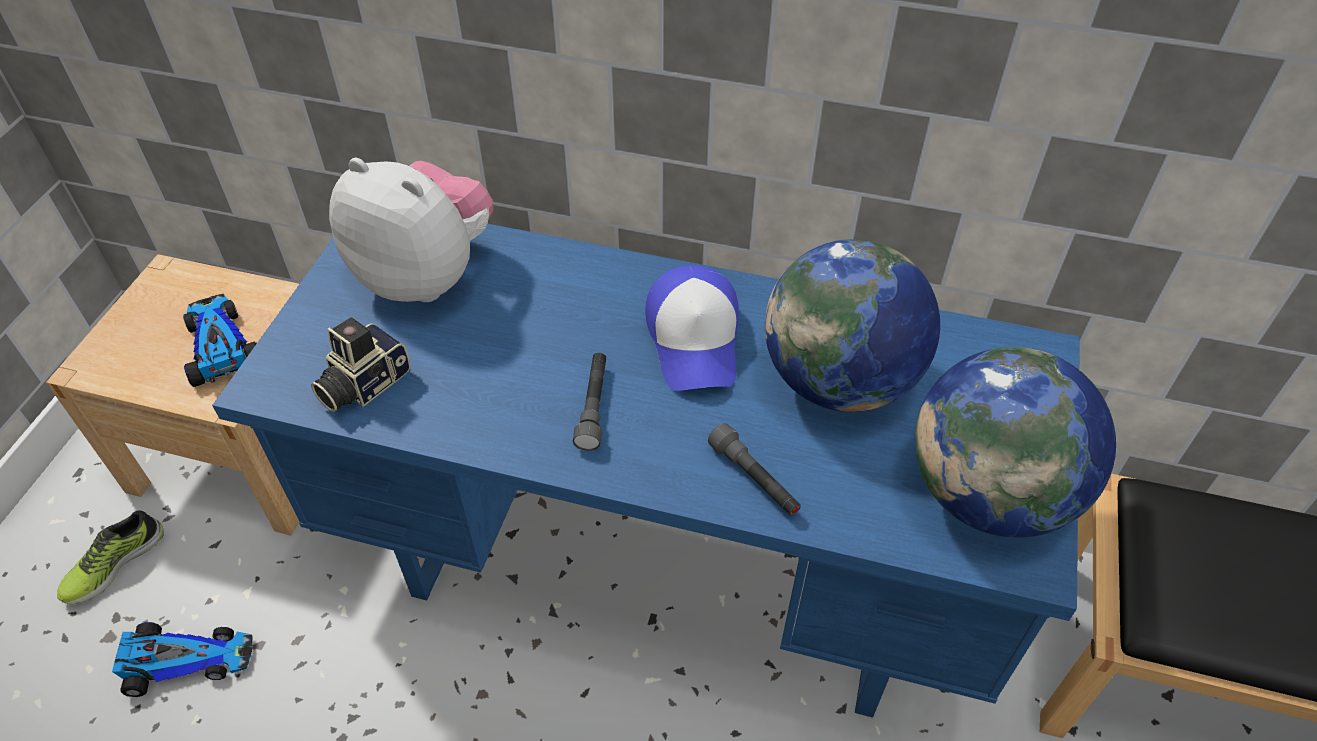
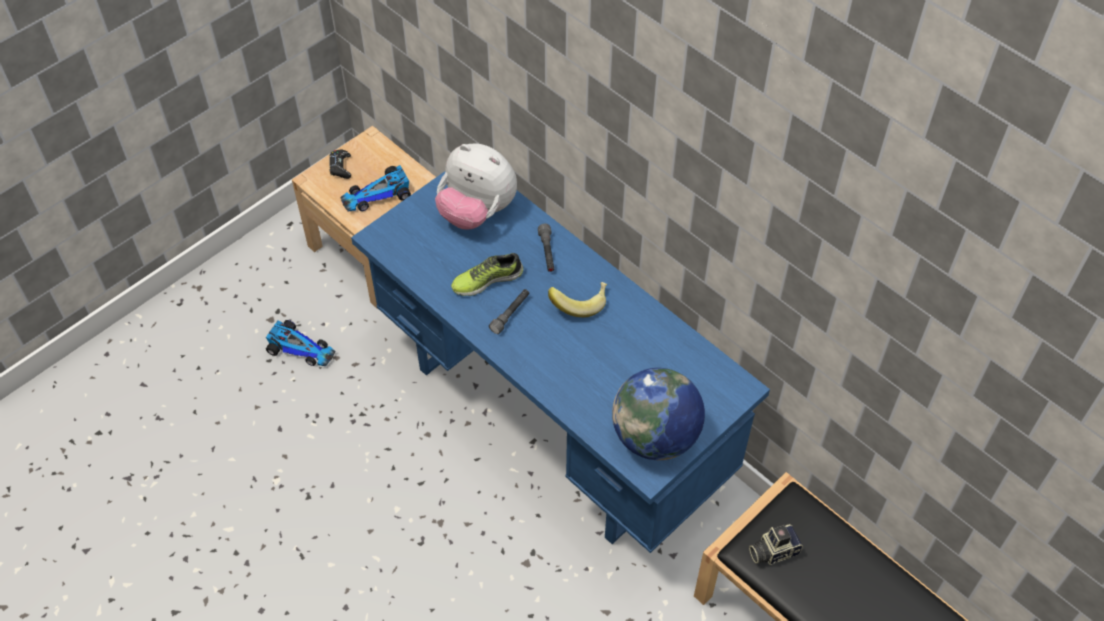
camera: 30 degrees right, 5 degrees up
shoe [57,510,164,604] -> shoe moved to [451,253,523,296]
toy car [183,294,257,387] -> toy car turned 120 degrees counterclockwise [341,165,411,211]
camera [311,317,411,412] -> camera moved to [749,524,803,565]
plush toy [329,158,493,302] -> plush toy turned 150 degrees clockwise [435,144,517,230]
cap [645,265,739,391] -> banana [548,282,607,317]
grey flashlight [708,423,801,515] -> grey flashlight moved to [538,224,554,272]
globe [765,239,940,412] -> none
none -> black game controller [329,149,351,179]

